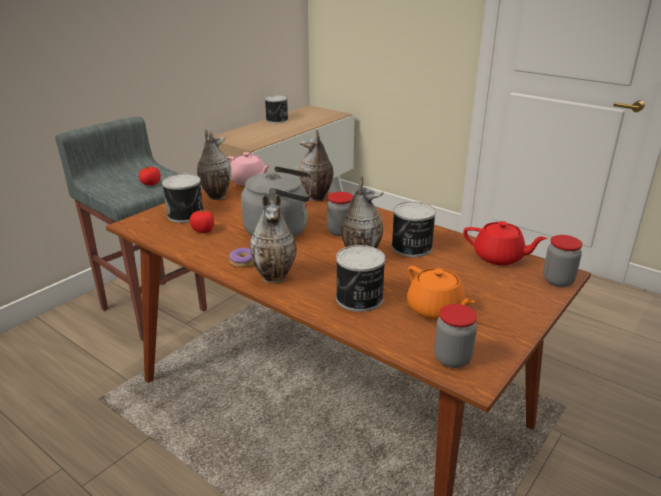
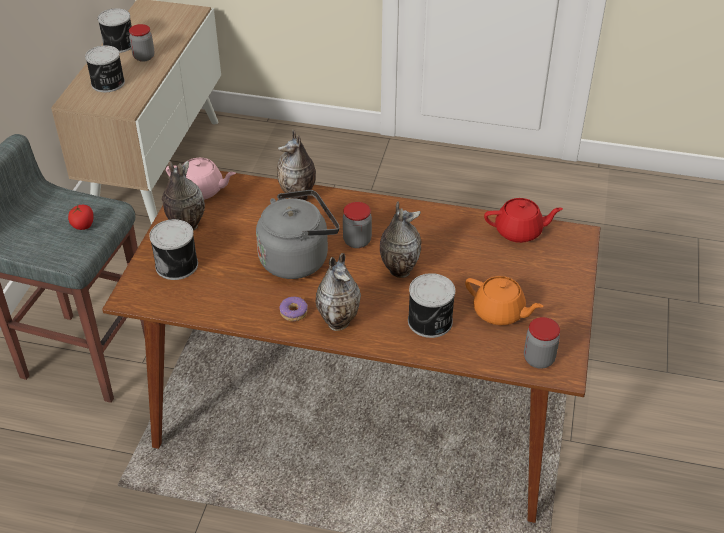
camera: 25 degrees left, 15 degrees up
tomato [190,209,214,233] -> none
can [391,201,436,257] -> can moved to [85,45,125,92]
jar [543,235,583,287] -> jar moved to [129,24,155,62]

